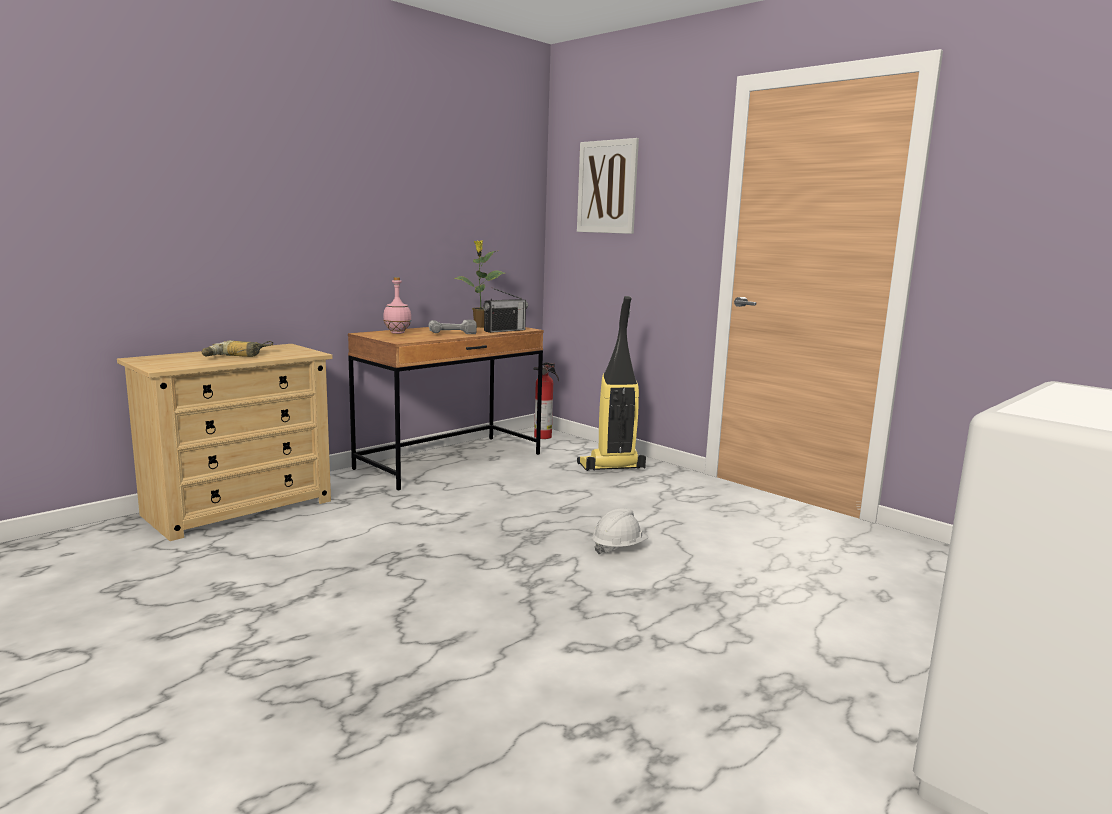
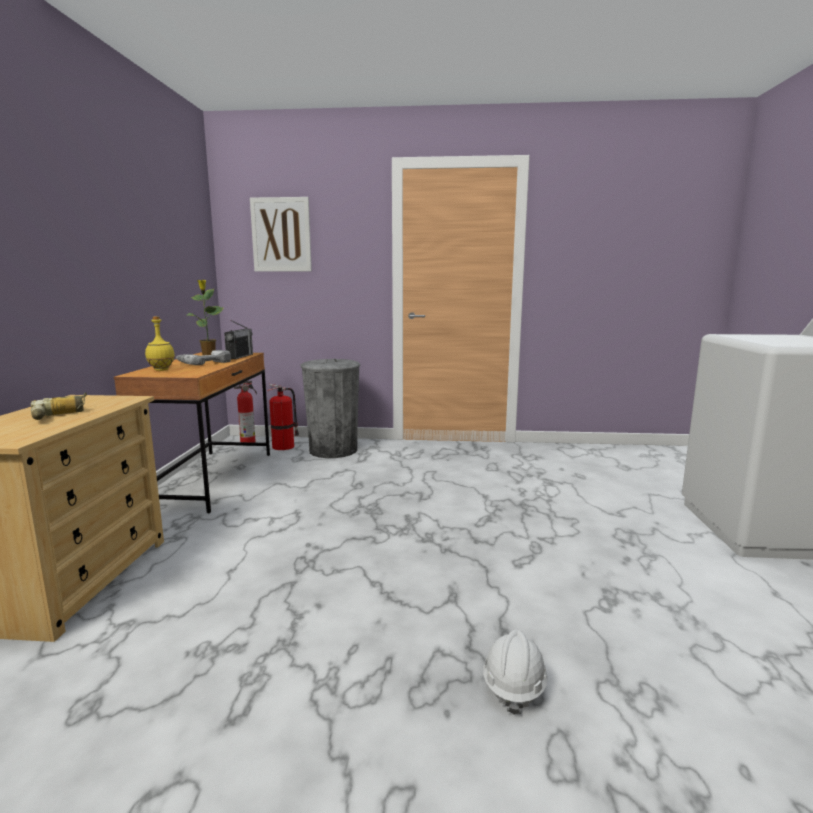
camera: 40 degrees left, 0 degrees up
pink bottle [383,277,412,334] -> yellow bottle [145,316,175,371]
vacuum cleaner [577,296,646,471] -> grey trash can [301,359,360,458]
white hard hat [592,508,648,554] -> white hard hat moved to [483,629,548,715]
none -> fire extinguisher [268,384,299,450]

